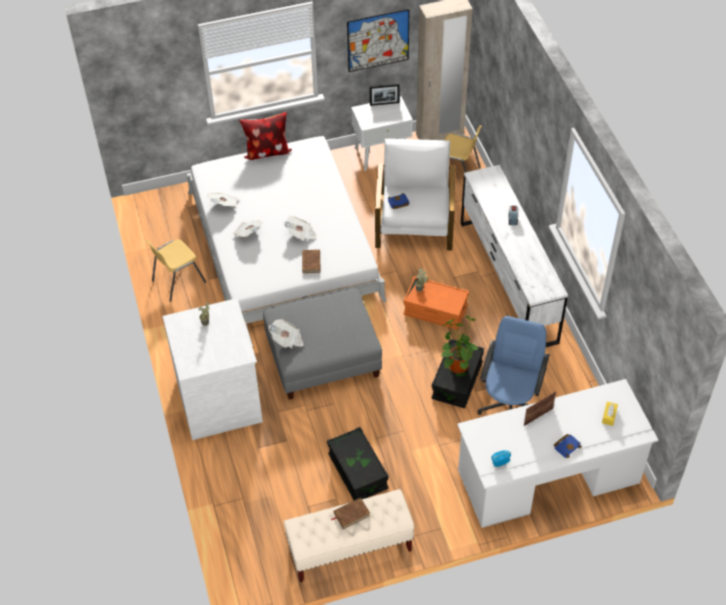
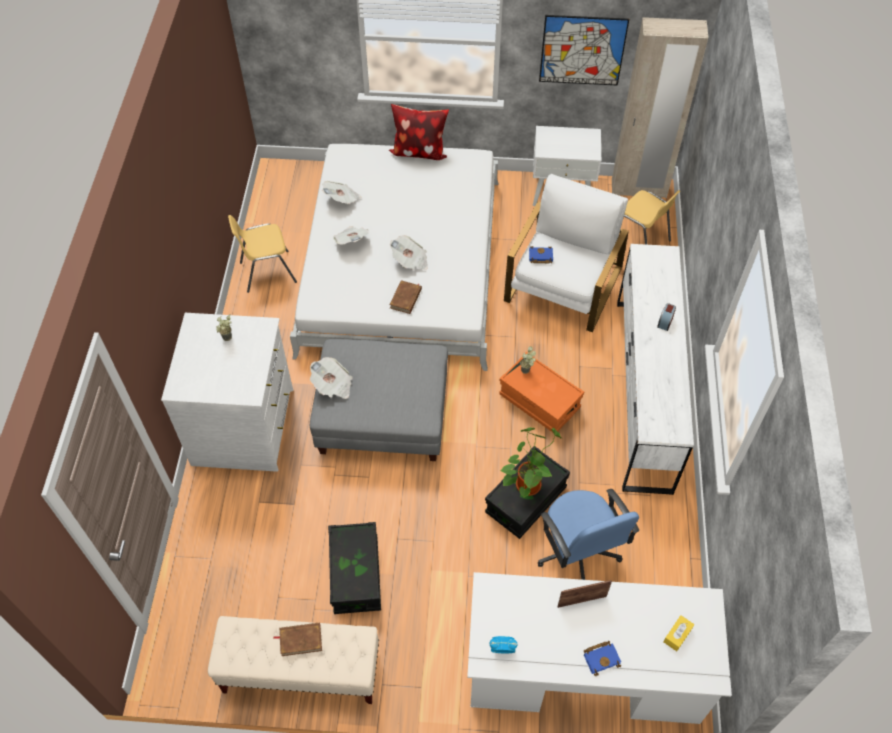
camera: 20 degrees right, 5 degrees up
picture frame [370,84,400,106] -> none
blue office chair [478,316,550,415] -> blue office chair turned 120 degrees clockwise [538,489,639,580]

